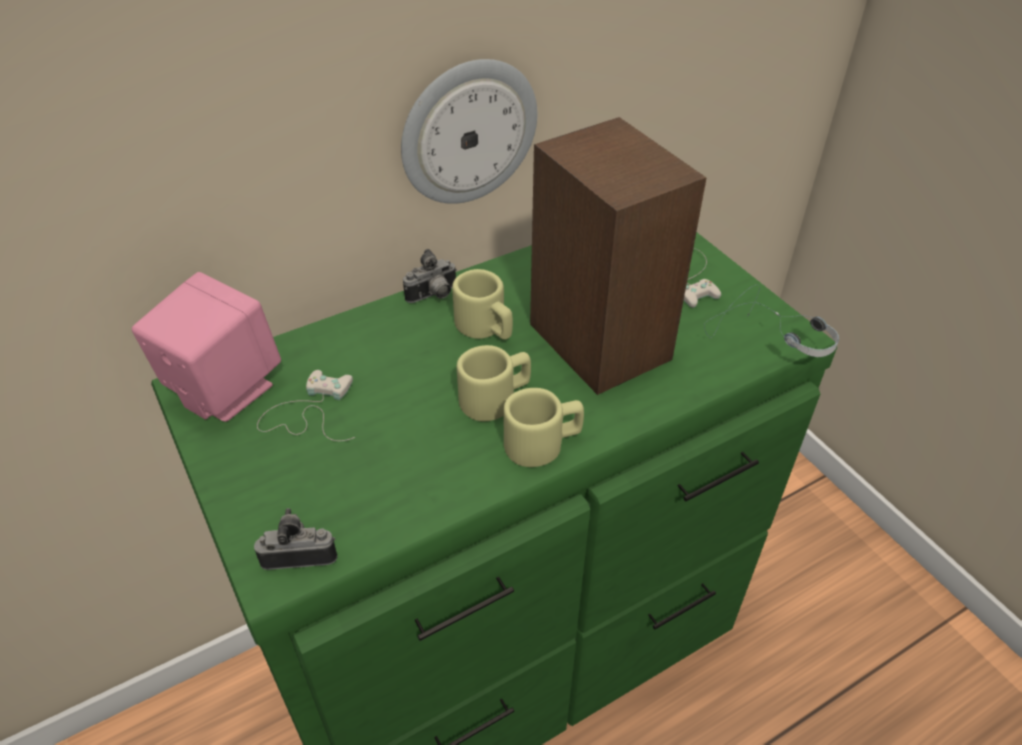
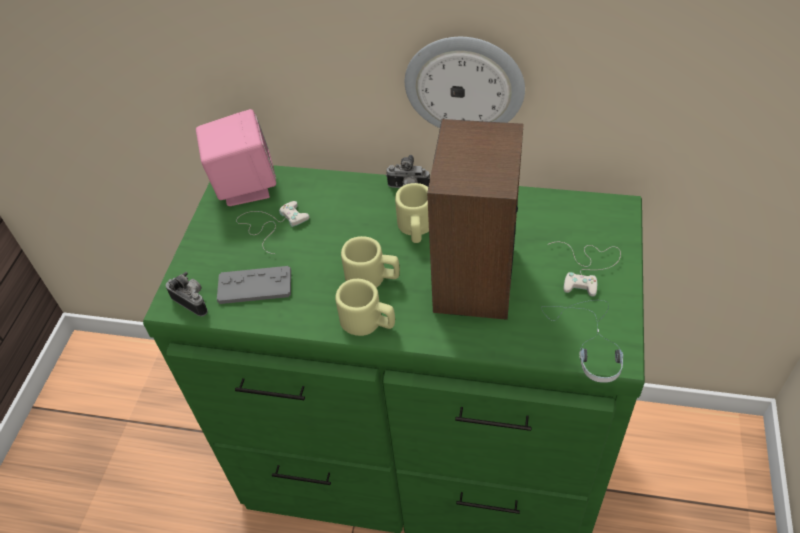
camera: 45 degrees right, 5 degrees up
none -> grey game controller [217,266,291,304]

